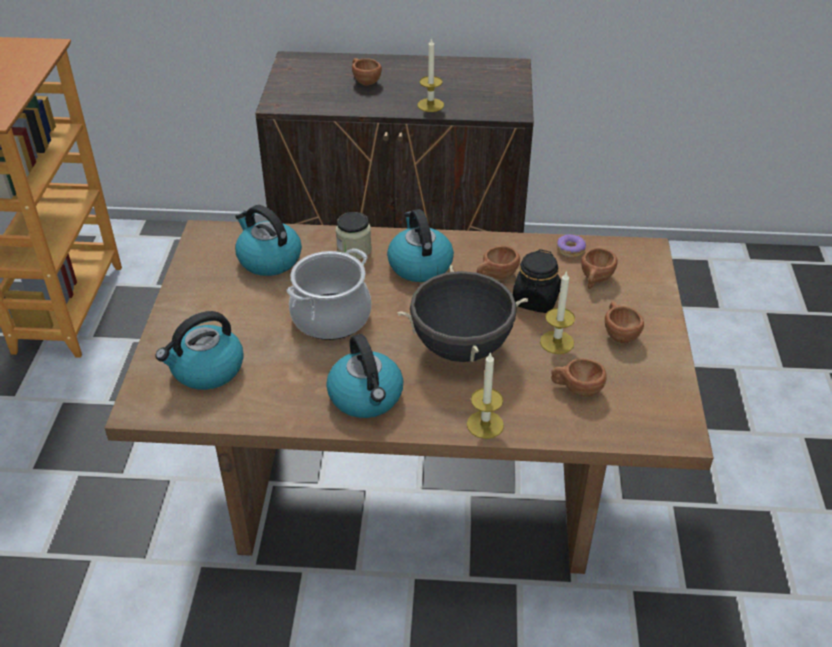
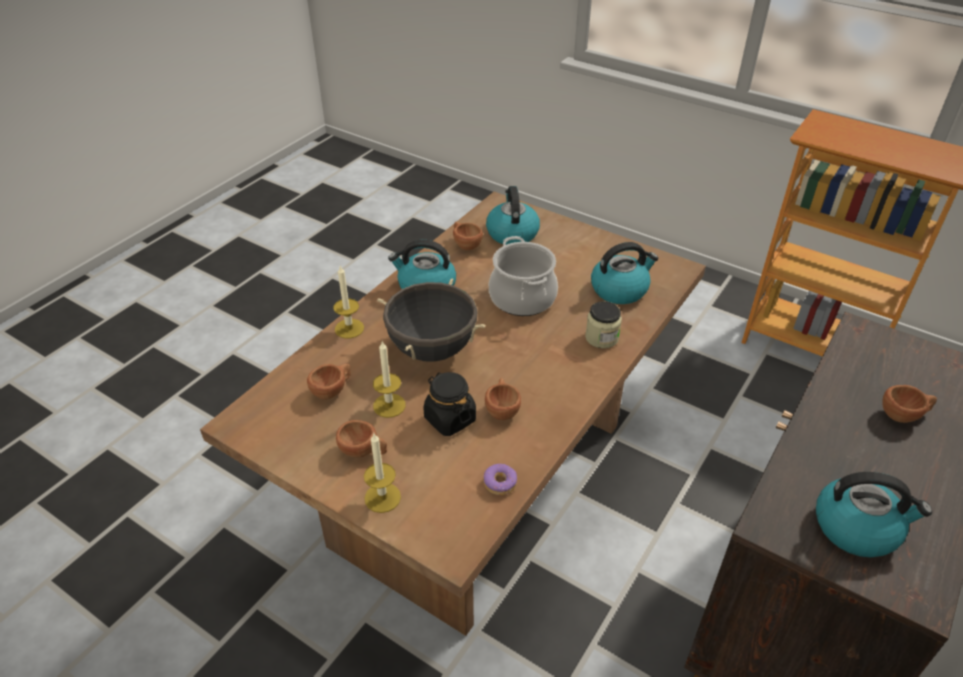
camera: 120 degrees right, 0 degrees up
kettle [387,209,454,282] -> kettle moved to [816,472,932,558]
candle [418,37,444,112] -> candle moved to [364,433,401,513]
brown cup [581,248,618,289] -> brown cup moved to [453,222,483,250]

